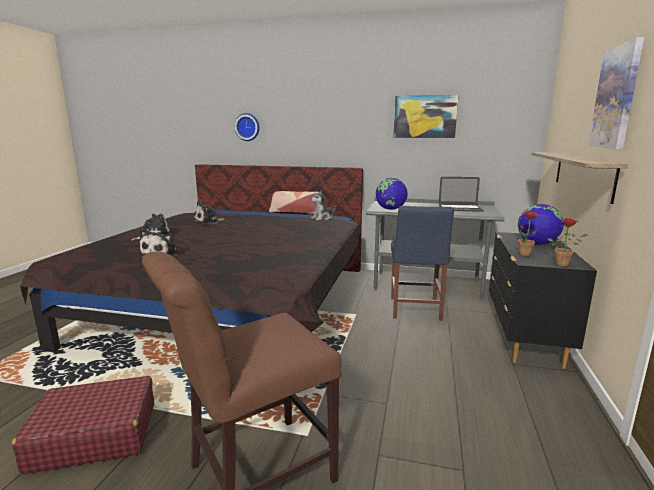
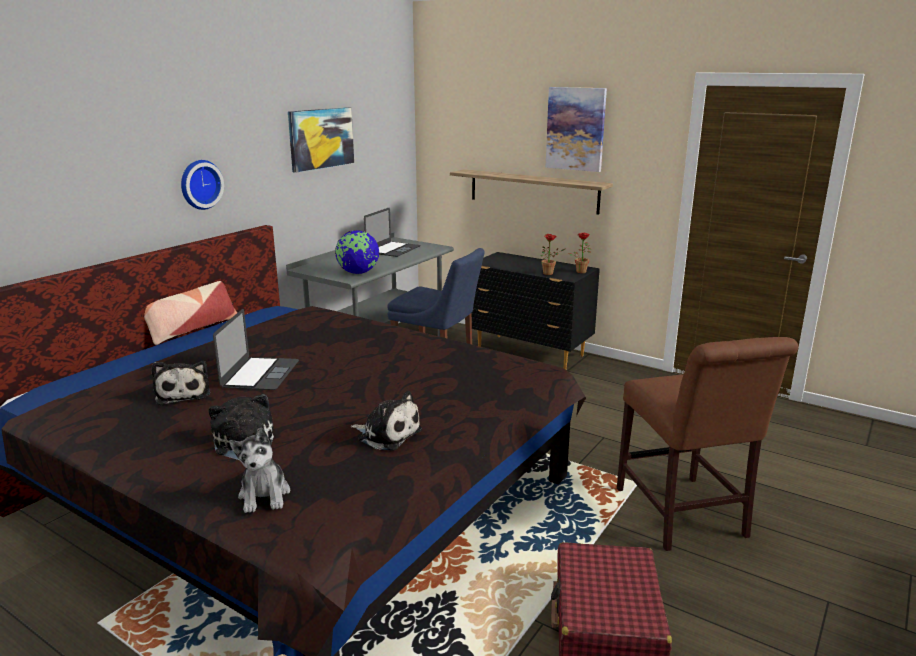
camera: 70 degrees left, 5 degrees up
wall clock [235,113,260,141] -> wall clock moved to [181,160,224,210]
plush toy [311,190,335,220] -> plush toy moved to [229,428,290,513]
globe [518,204,564,245] -> none
none -> laptop [213,309,299,390]

